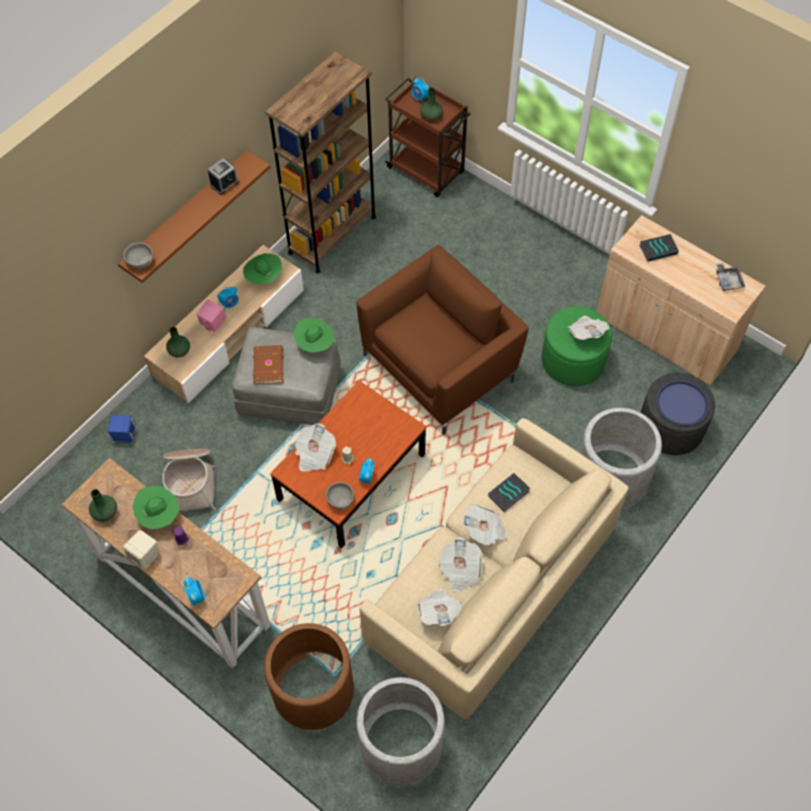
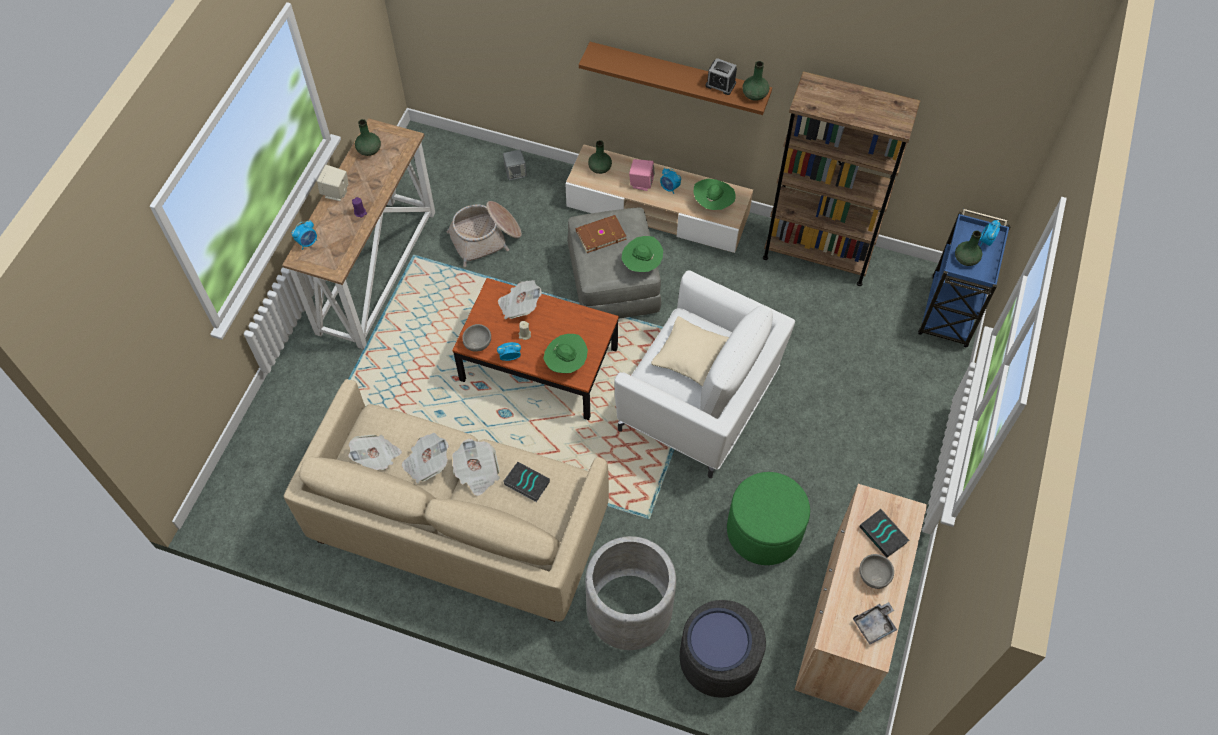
camera: 70 degrees right, 0 degrees up
blue speaker [108,415,137,443] -> grey speaker [503,150,527,181]
grey bowl [124,242,153,269] -> grey bowl moved to [860,554,894,589]
green hat [133,486,179,529] -> green hat moved to [543,334,588,373]
brown planter [264,623,354,730] -> none
brown armchair [356,245,529,435] -> white armchair [614,270,795,478]
grey planter [356,677,445,785] -> none
brown cart [385,77,471,197] -> blue cart [918,209,1011,348]
newspaper [568,316,609,340] -> none
none -> beige pillow [651,316,729,387]
none -> green vase [742,61,769,101]

